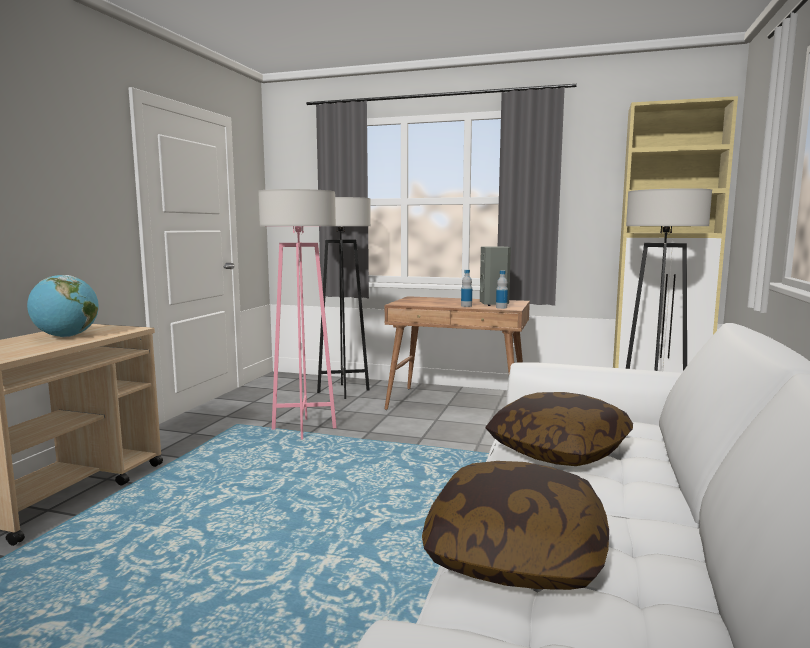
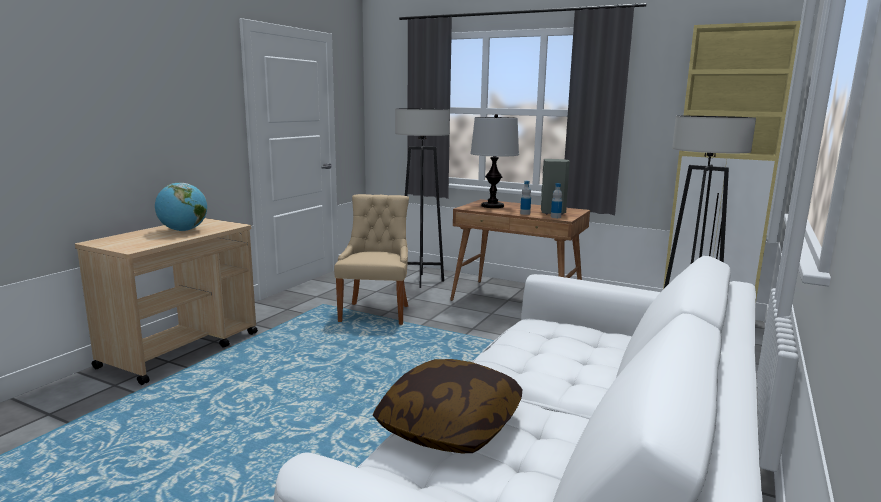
camera: 10 degrees right, 5 degrees up
pink floor lamp [258,189,337,440] -> beige chair [334,194,409,325]
pillow [485,392,633,466] -> none
none -> table lamp [471,114,519,208]

